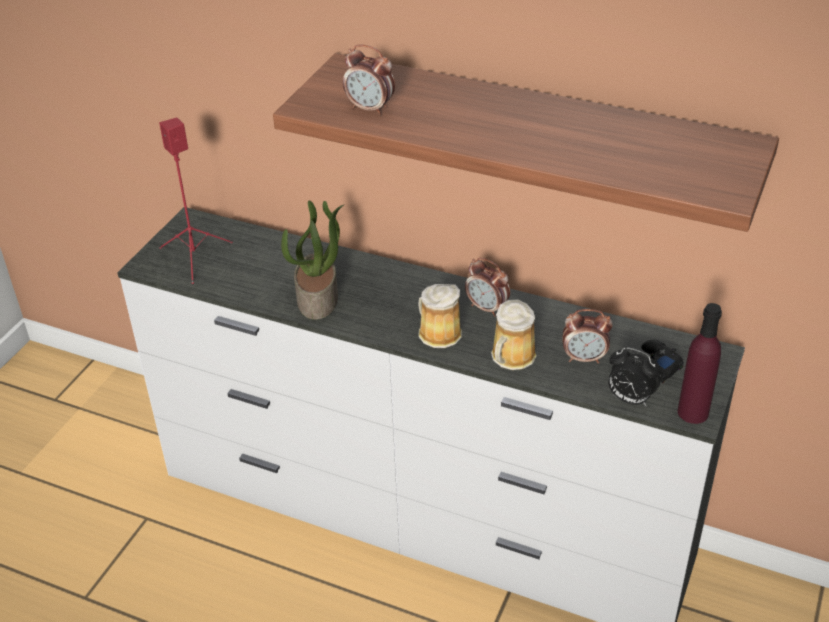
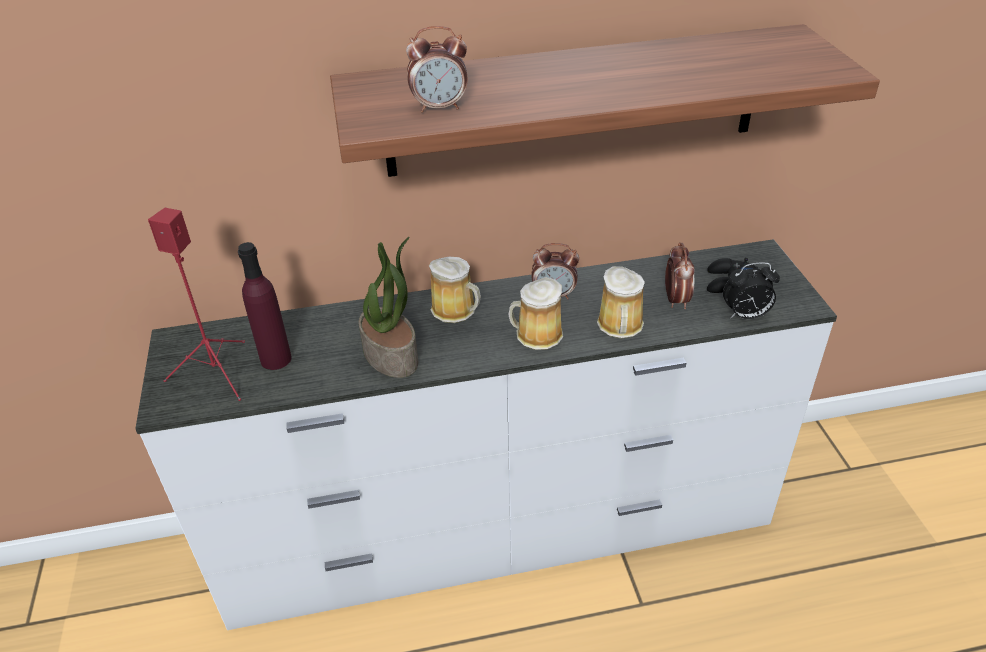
camera: 35 degrees left, 0 degrees up
alarm clock [562,309,613,364] -> alarm clock turned 60 degrees counterclockwise [665,243,695,309]
purple bottle [677,303,722,424] -> purple bottle moved to [238,242,292,370]
none -> mug [429,257,481,323]

